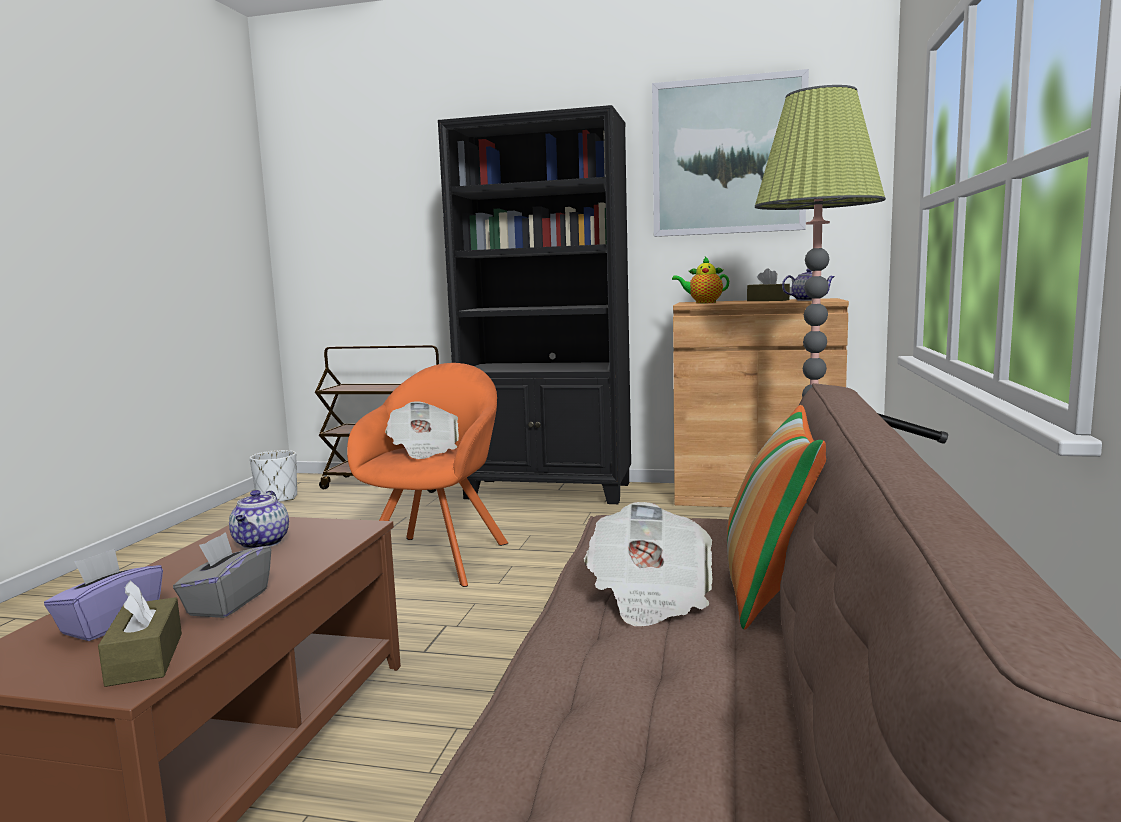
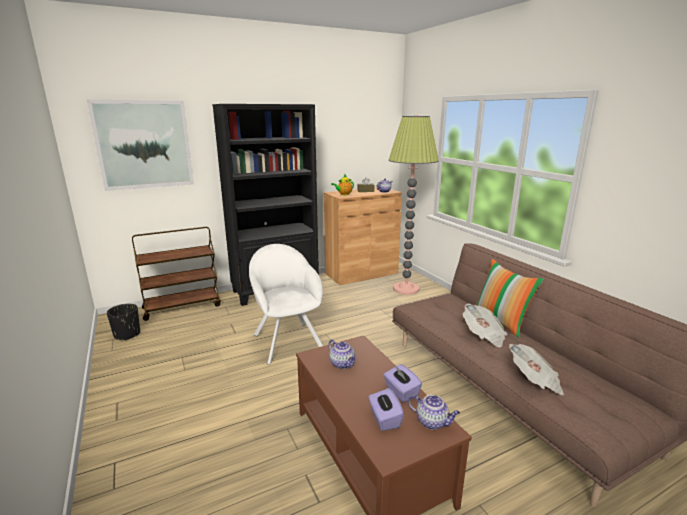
camera: 40 degrees left, 10 degrees up
brown tissue box [98,580,182,687] -> teapot [408,395,460,430]
grey tissue box [173,532,271,618] -> purple tissue box [384,364,422,402]
white planter [250,450,297,502] -> black planter [107,304,140,341]
orange armchair [347,363,508,587] -> white armchair [249,244,323,365]
newspaper [385,401,459,459] -> newspaper moved to [509,344,564,395]
picture [652,69,809,237] -> picture moved to [87,100,194,191]

